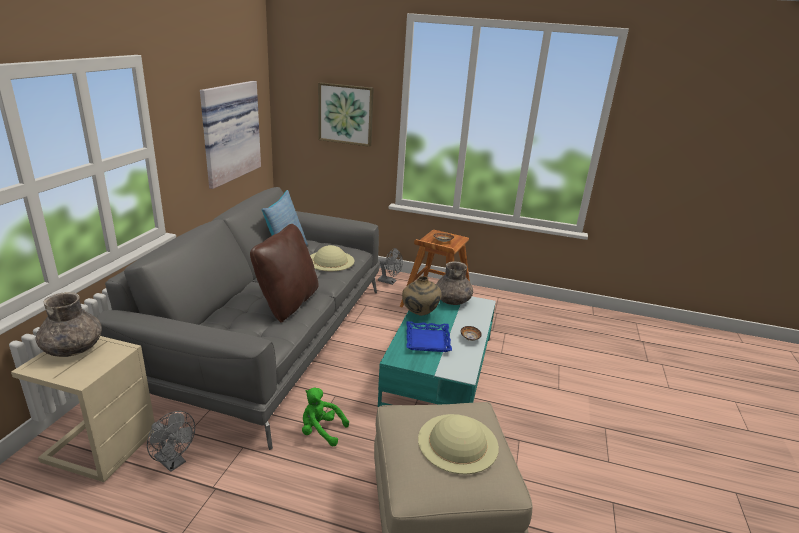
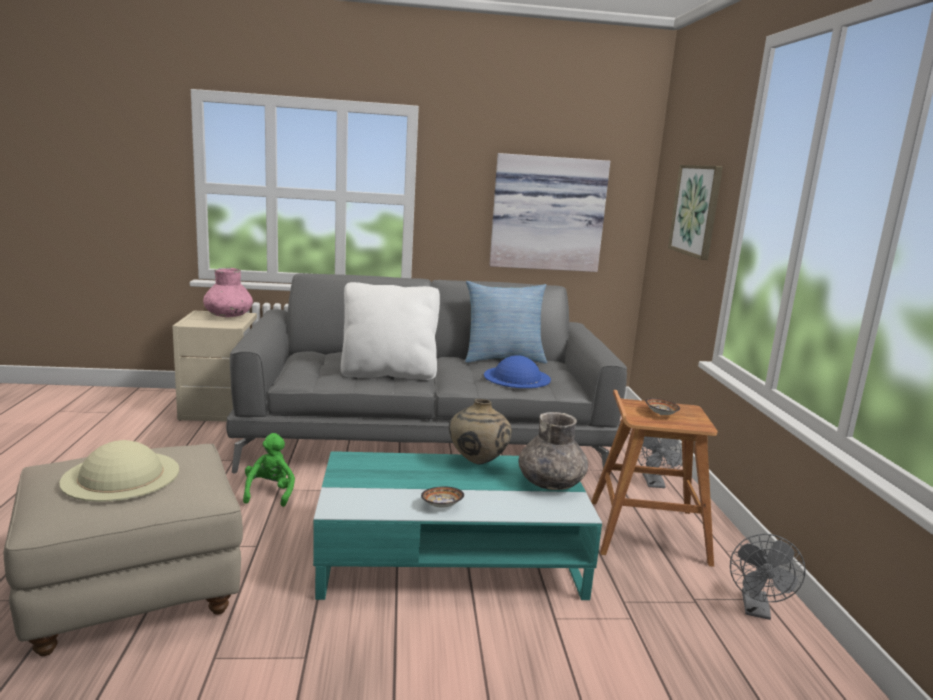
camera: 70 degrees right, 10 degrees down
grey vase [35,292,102,357] -> pink vase [203,268,253,317]
grey fan [147,411,195,472] -> grey fan moved to [730,534,806,620]
brown pillow [250,224,319,323] -> white pillow [341,282,440,380]
beige hat [310,245,354,271] -> blue hat [484,355,551,388]
blue tray [406,321,452,352] -> none

